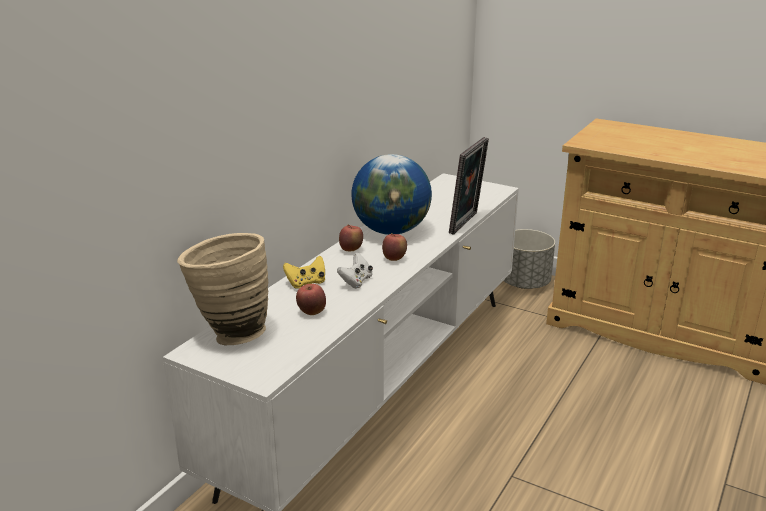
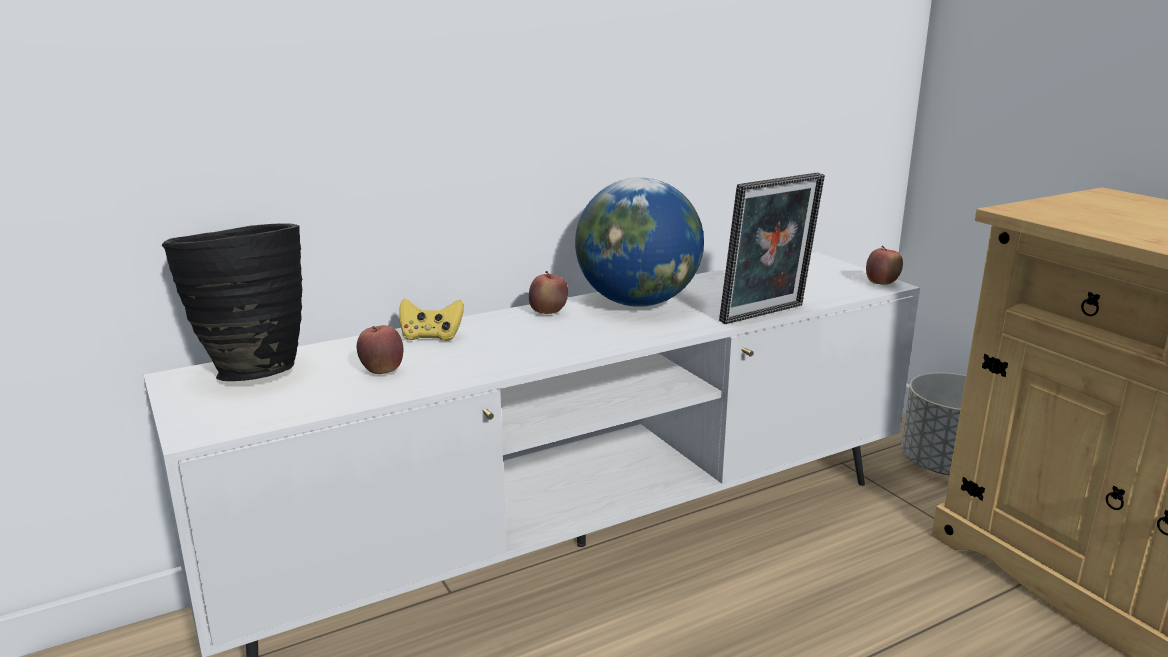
camera: 30 degrees right, 5 degrees down
beige vase [177,233,268,345] -> black vase [162,223,302,381]
white game controller [337,252,373,288] -> none
apple [382,233,407,261] -> apple moved to [866,246,903,285]

